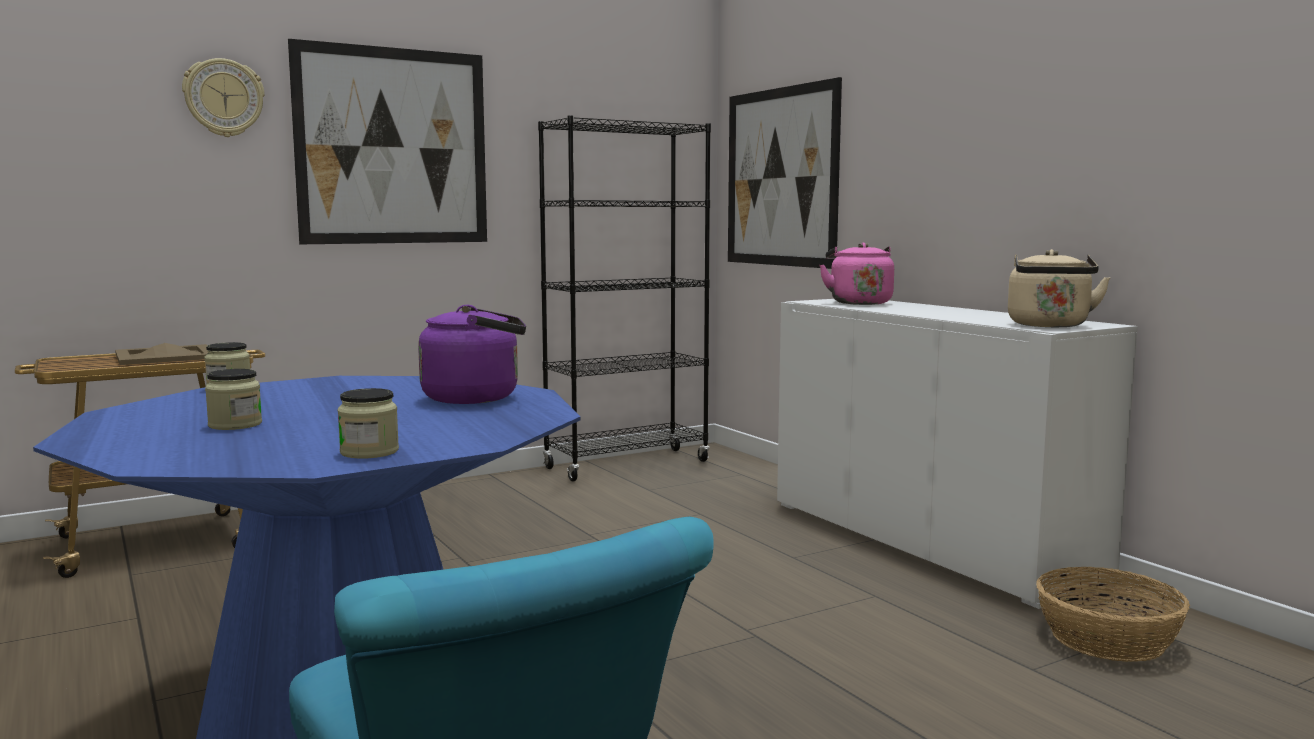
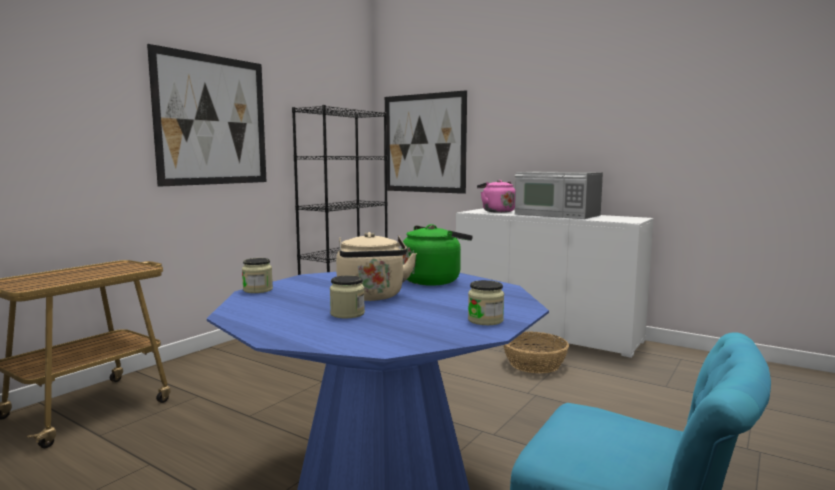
camera: 25 degrees left, 0 degrees up
beige tray [115,343,208,365] -> none
wall clock [182,58,265,137] -> none
purple kettle [418,305,526,404] -> green kettle [401,224,473,286]
beige kettle [1008,249,1111,327] -> beige kettle moved to [336,232,417,301]
basket [1036,567,1190,662] -> basket moved to [504,332,569,373]
none -> microwave [515,172,603,219]

